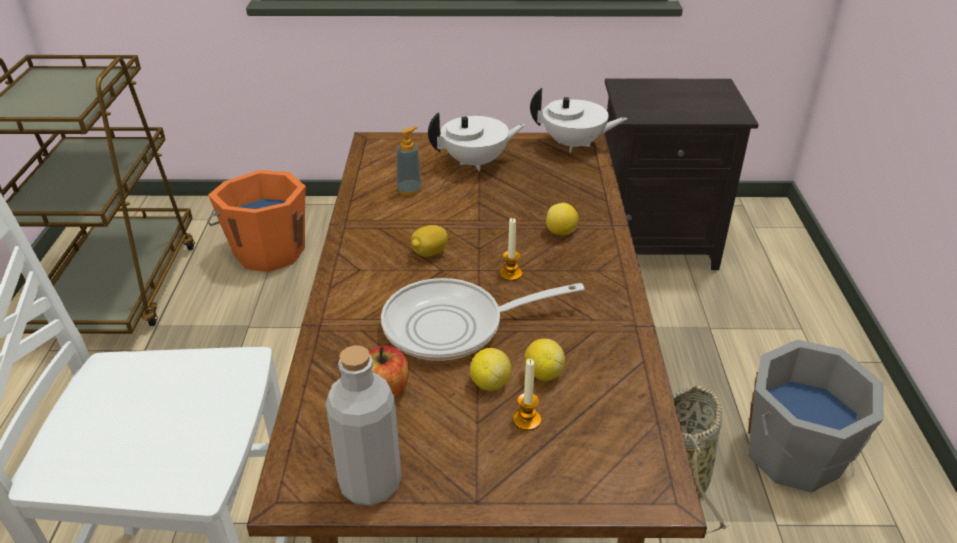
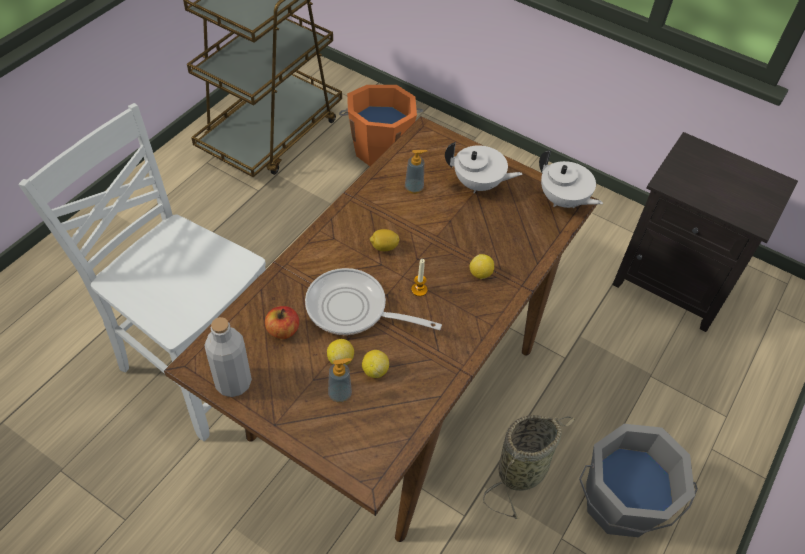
camera: 30 degrees right, 15 degrees up
candle [513,359,541,431] -> soap dispenser [328,358,352,403]

